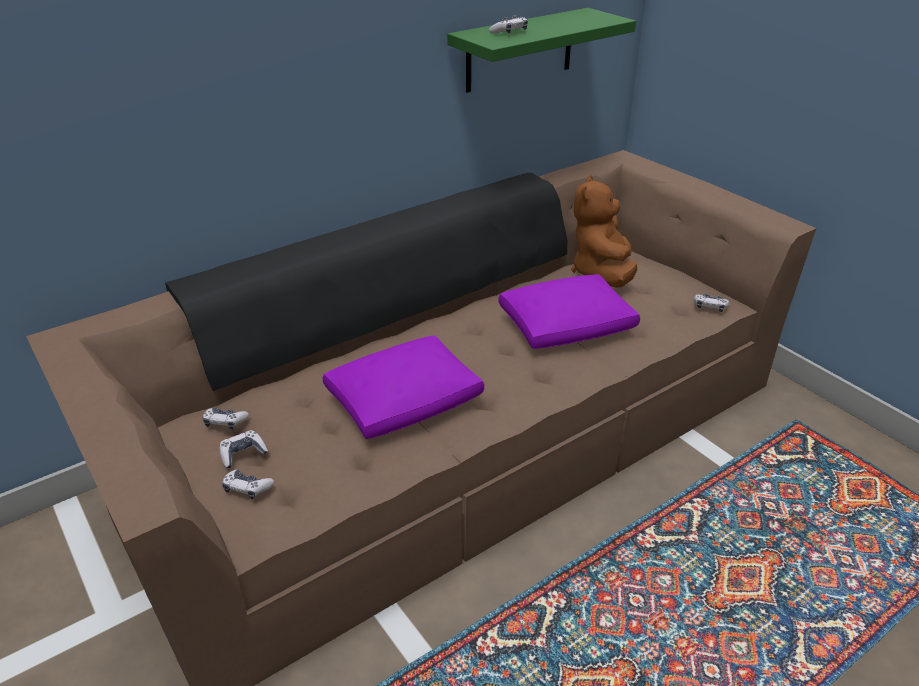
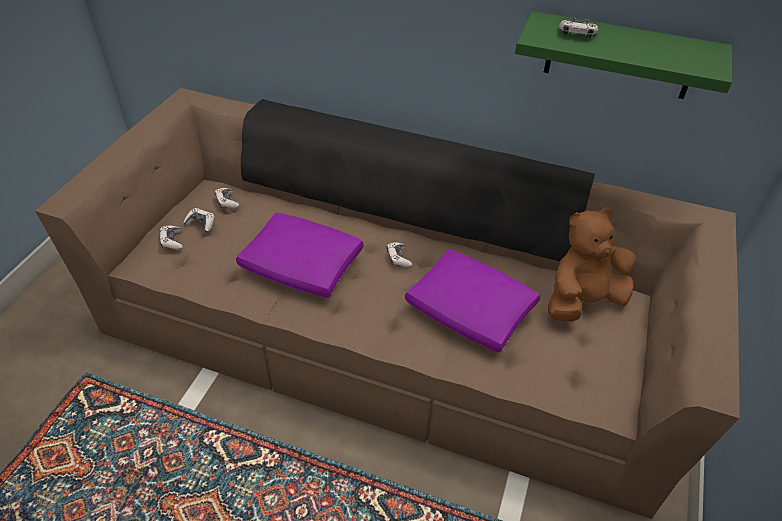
camera: 55 degrees right, 10 degrees up
game controller [694,293,729,312] -> game controller moved to [387,242,412,267]

